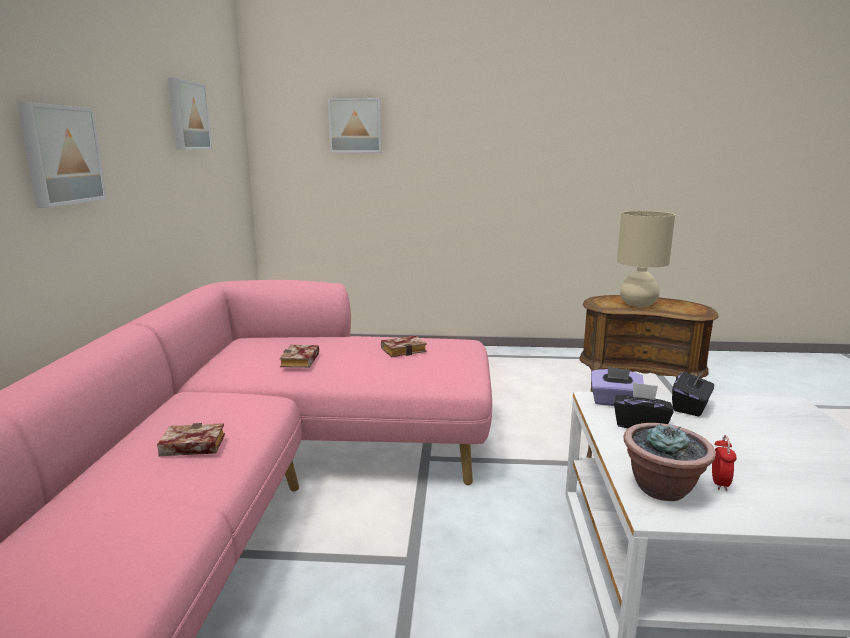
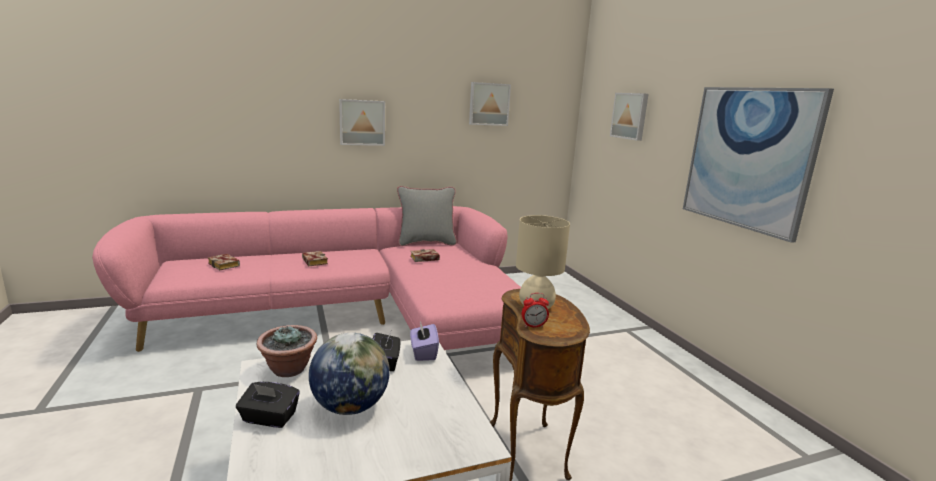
camera: 65 degrees right, 0 degrees up
book [381,336,427,357] -> book moved to [208,254,240,270]
black tissue box [672,370,714,417] -> black tissue box moved to [236,382,300,428]
alarm clock [712,435,737,491] -> alarm clock moved to [521,293,549,327]
none -> globe [309,333,390,415]
none -> grey pillow [397,186,457,246]
none -> picture [683,87,834,243]

